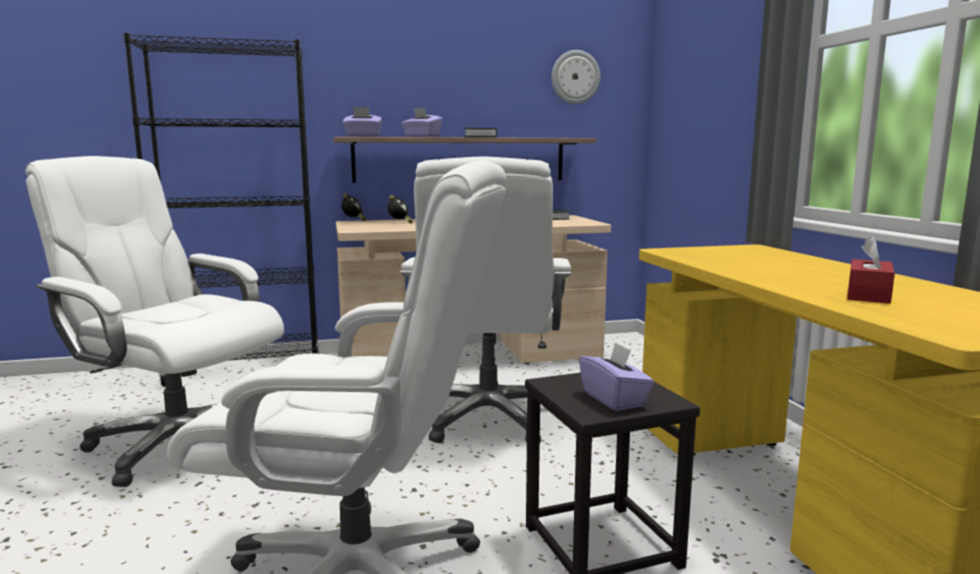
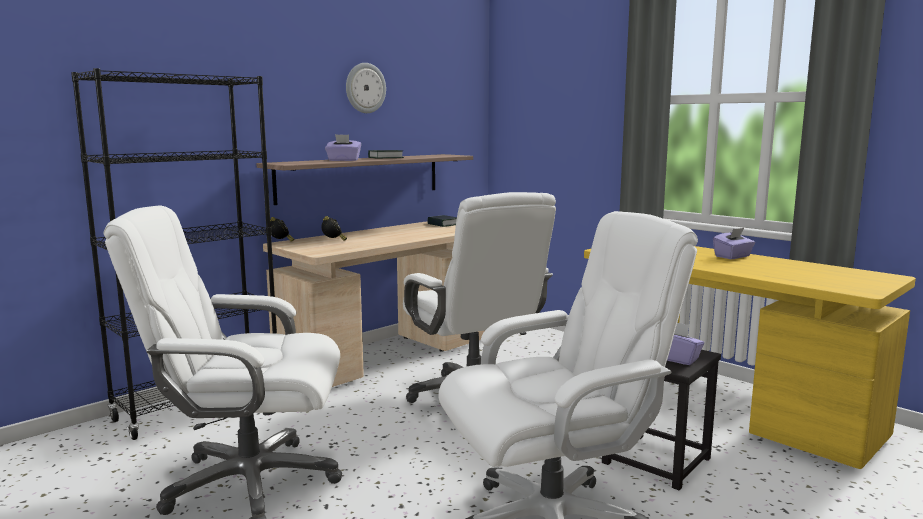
camera: 30 degrees left, 0 degrees up
purple tissue box [343,107,382,137] -> purple tissue box moved to [713,228,755,259]
wall clock [551,50,600,104] -> wall clock moved to [346,63,386,113]
red tissue box [847,236,895,304] -> none

